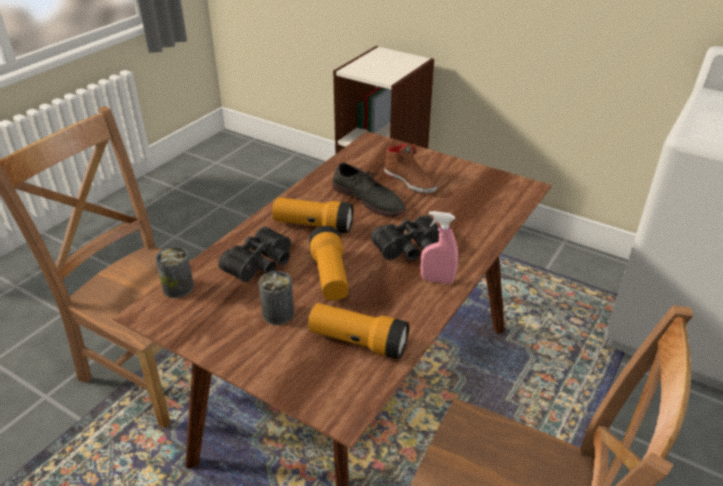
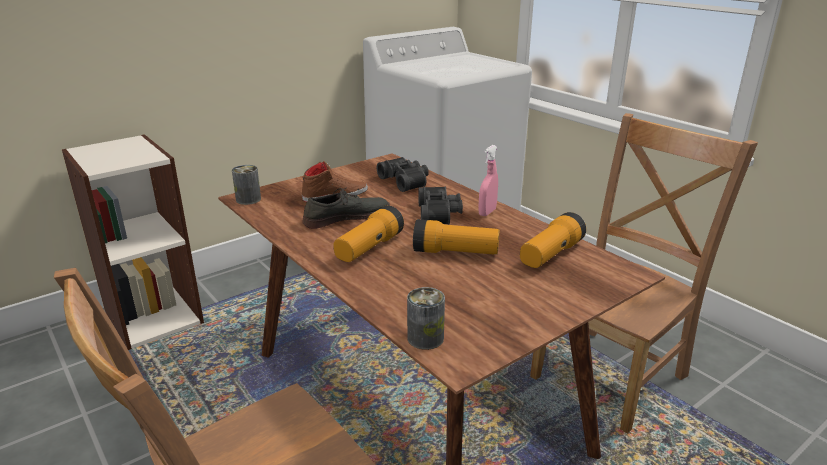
camera: 70 degrees left, 10 degrees down
black binoculars [219,227,291,282] -> black binoculars moved to [377,157,429,192]
can [258,271,294,325] -> can moved to [232,165,261,205]

